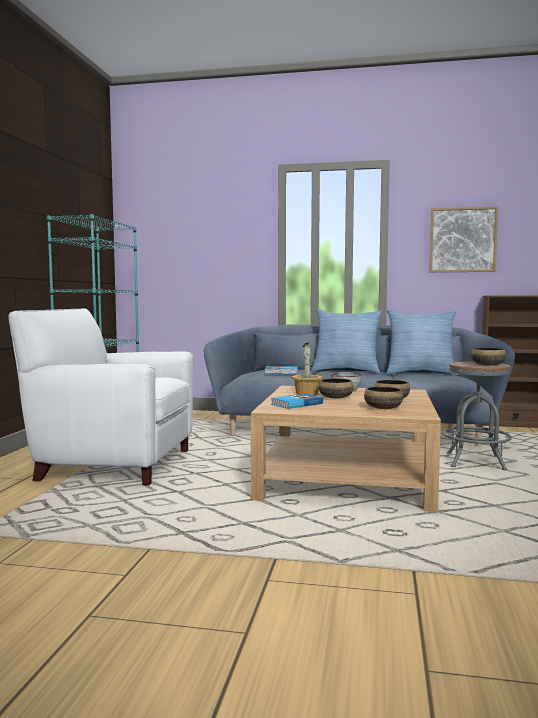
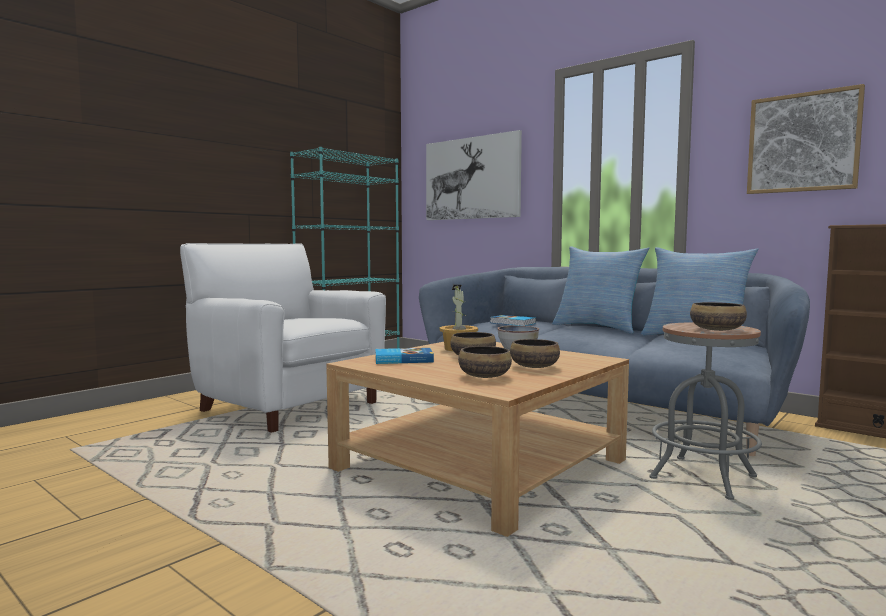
camera: 30 degrees right, 0 degrees up
none -> picture [426,130,522,220]

